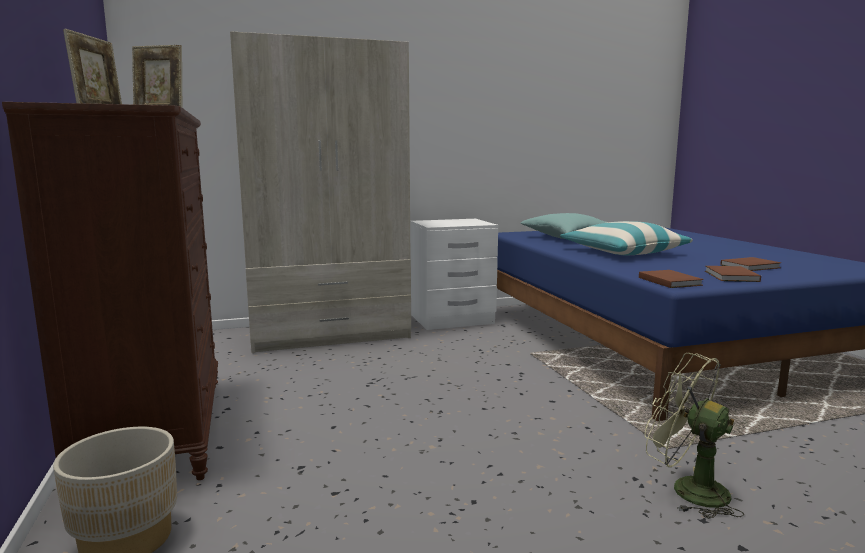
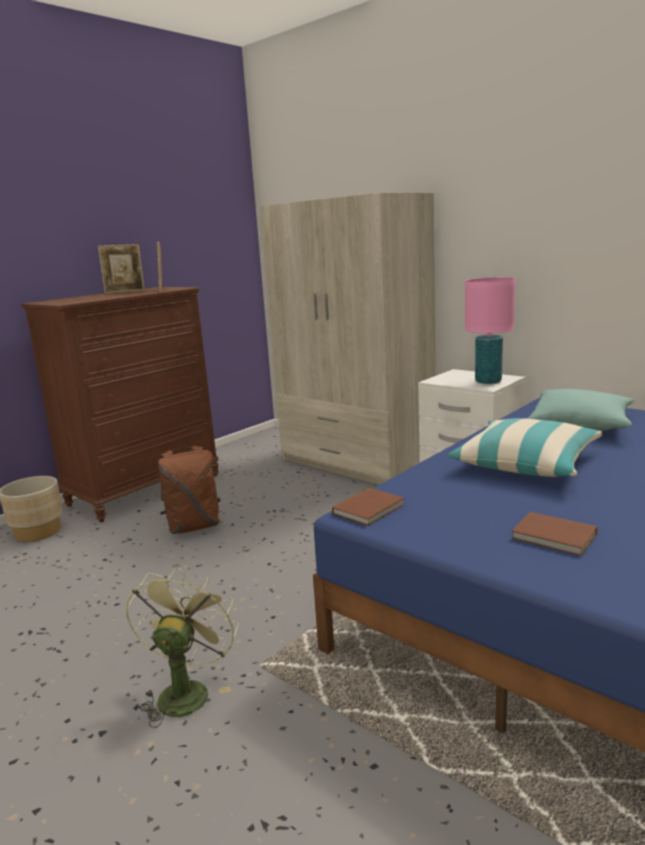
camera: 60 degrees right, 5 degrees up
brown book [705,266,761,282] -> none
none -> brown backpack [158,446,220,534]
none -> pink table lamp [465,277,516,384]

